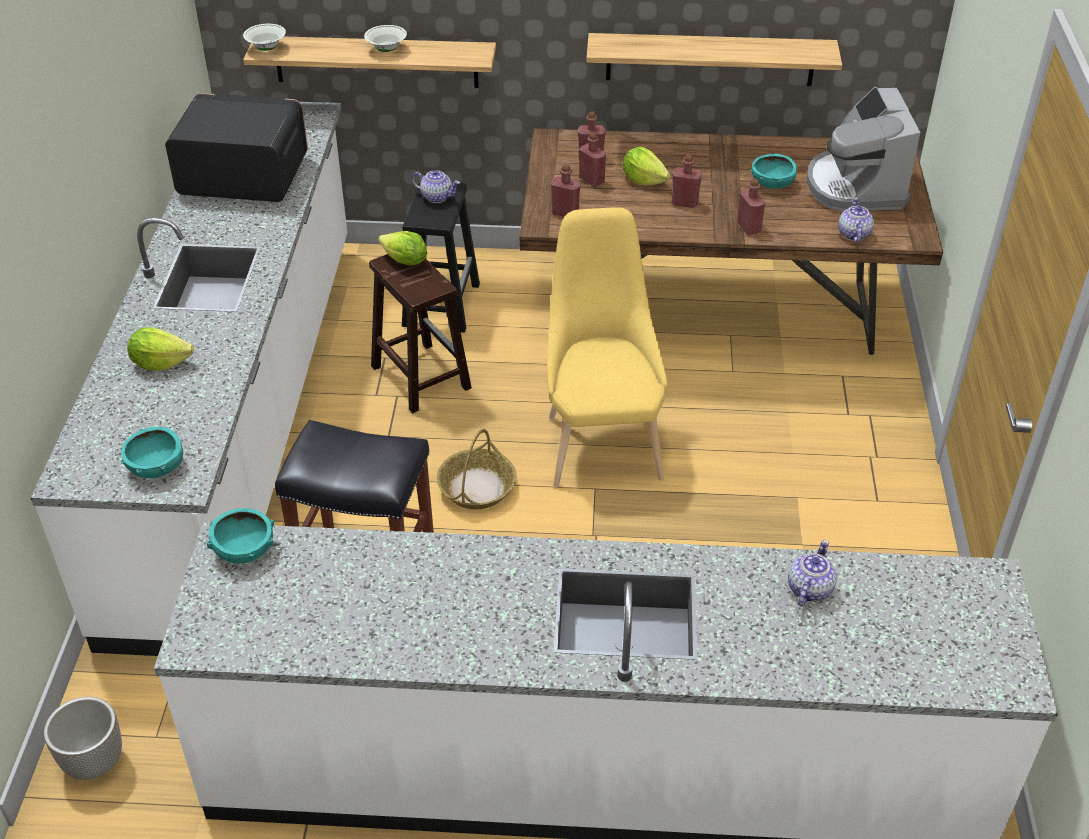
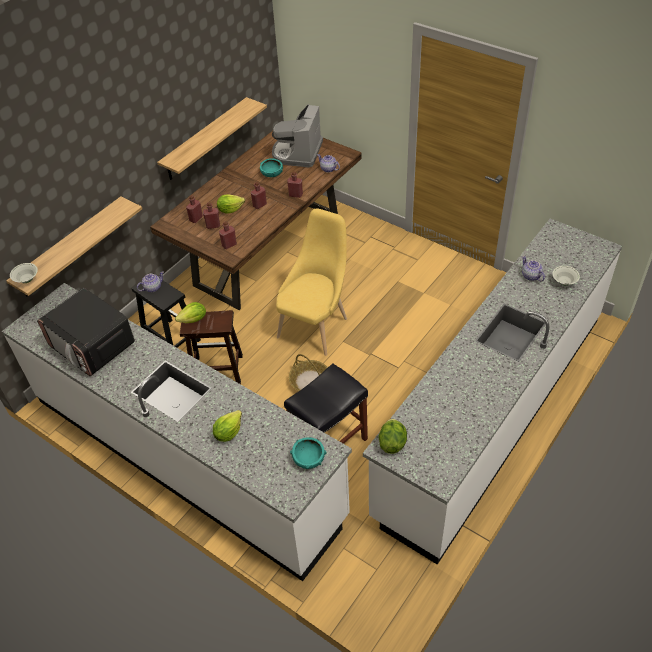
camera: 55 degrees left, 5 degrees up
planter [44,697,122,780] -> none
microwave [165,93,308,202] -> microwave turned 90 degrees counterclockwise [37,288,135,376]
turquoise bowl [207,508,274,564] -> lettuce [378,419,407,454]
white bowl [364,25,407,52] -> white bowl moved to [552,266,580,285]
yellow chair [547,207,668,488] -> yellow chair turned 90 degrees clockwise [276,209,347,356]
coffee machine [807,87,921,211] -> coffee machine turned 75 degrees clockwise [272,104,323,167]

